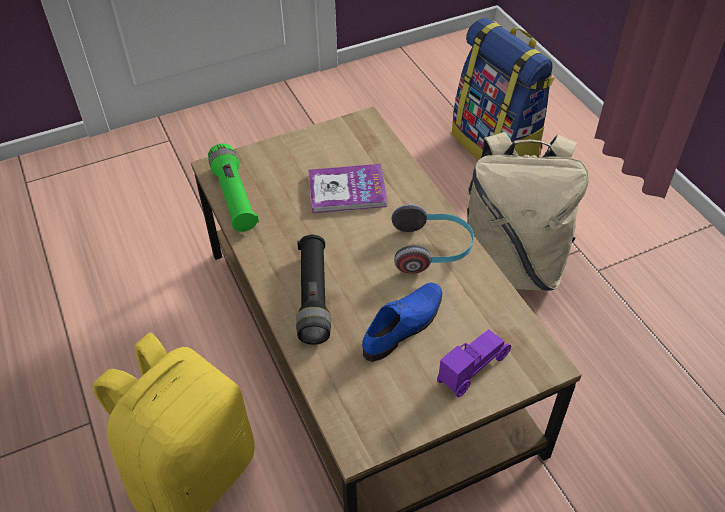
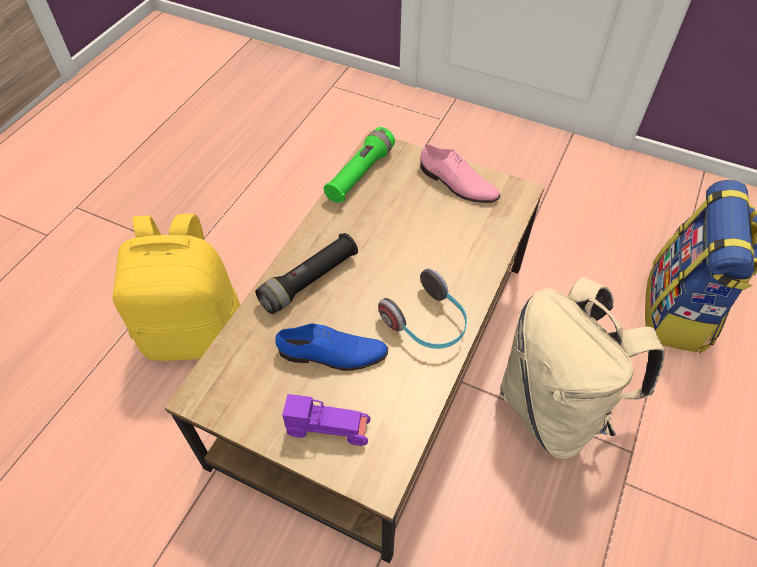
camera: 50 degrees right, 5 degrees up
book [308,164,387,213] -> none
none -> pink shoe [421,144,500,203]

